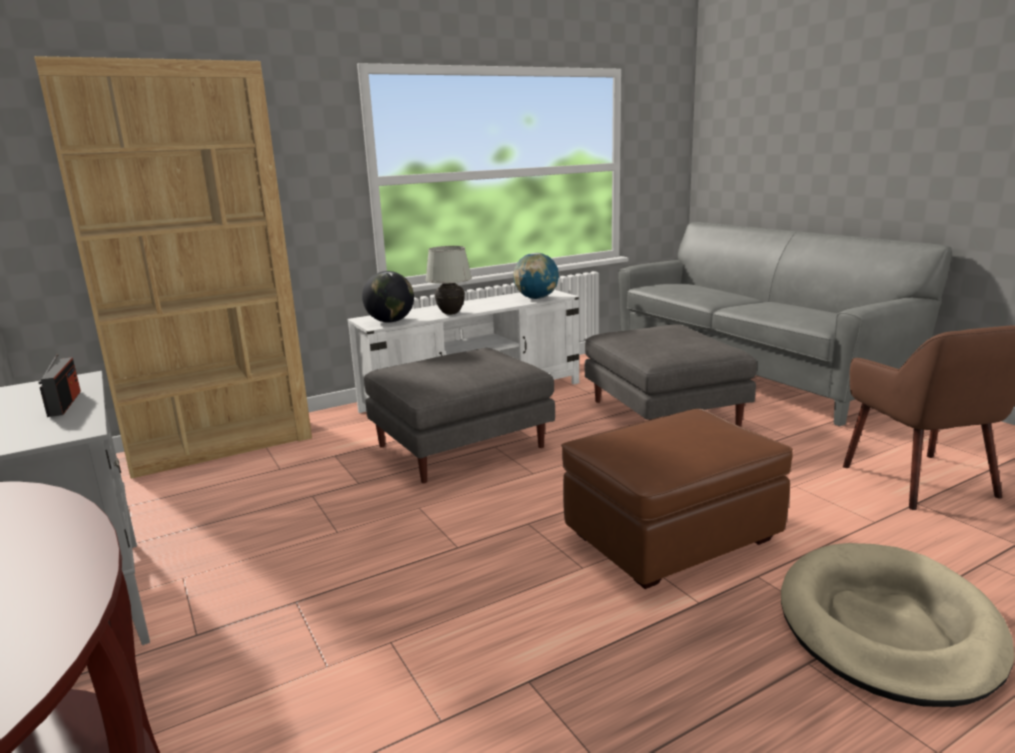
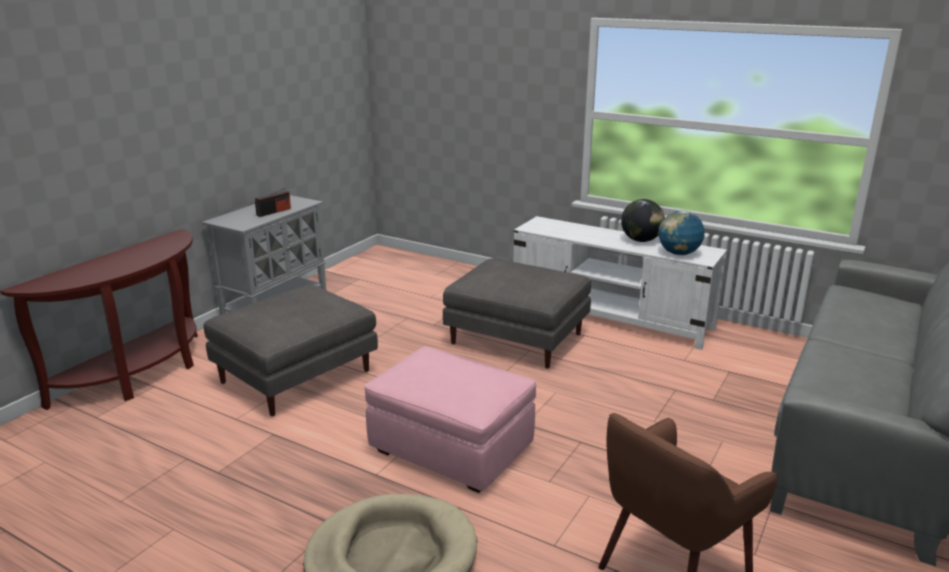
camera: 60 degrees right, 5 degrees up
brown bookcase [34,56,312,479] -> none
globe [362,271,414,323] -> globe moved to [621,199,665,242]
white table lamp [425,246,472,315] -> none
brown ottoman [561,409,793,589] -> pink ottoman [364,346,536,493]
grey ottoman [585,325,757,427] -> grey ottoman moved to [204,284,378,416]

